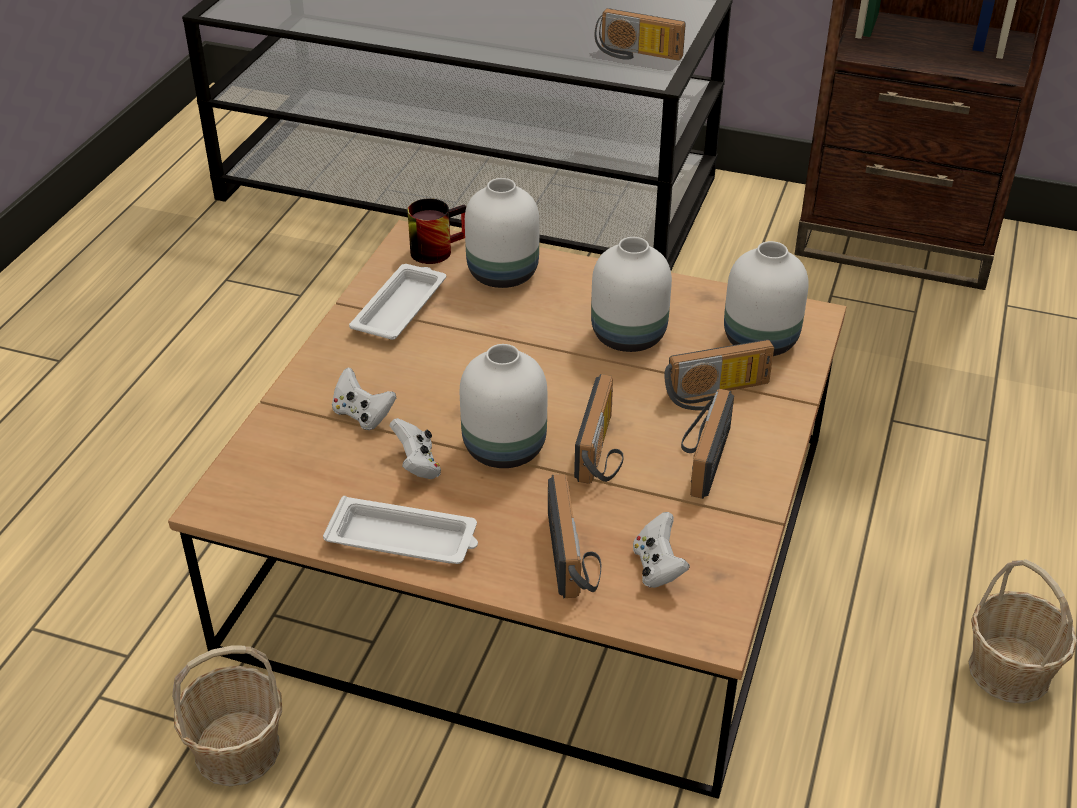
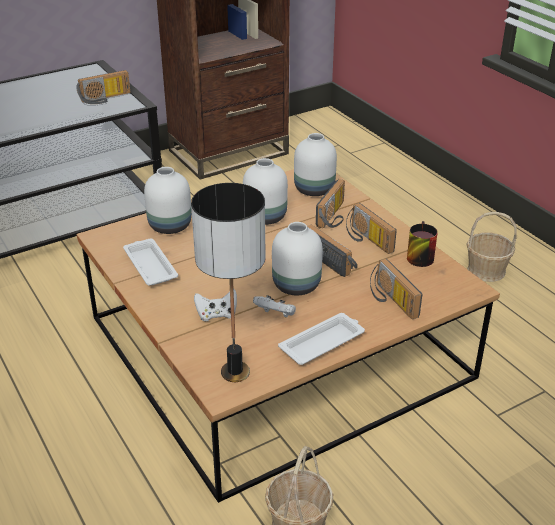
camera: 50 degrees left, 5 degrees down
mug [407,198,466,264] -> mug moved to [407,221,438,267]
radio [548,474,601,598] -> radio turned 150 degrees counterclockwise [370,259,422,319]
white game controller [633,512,690,588] -> none
none -> table lamp [191,183,265,382]

